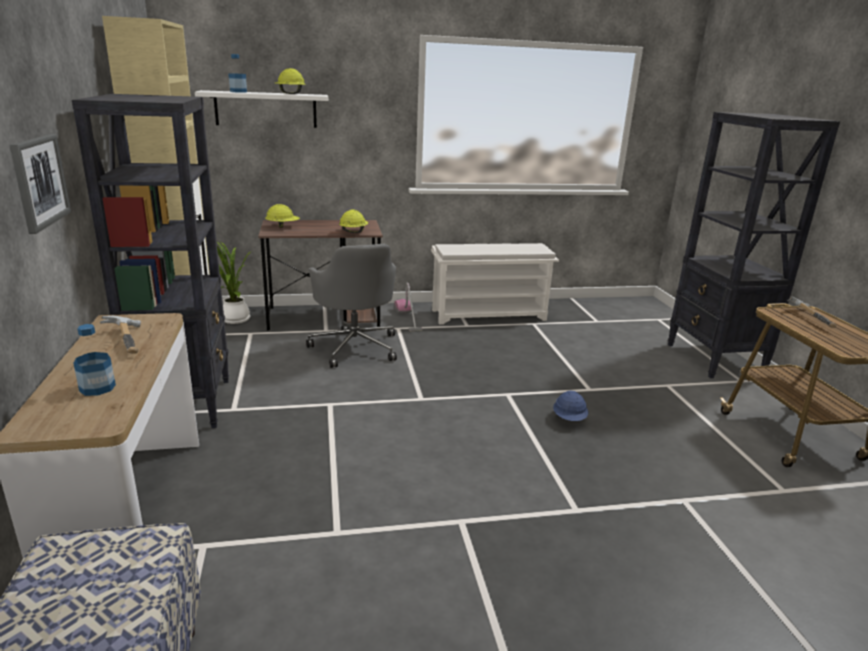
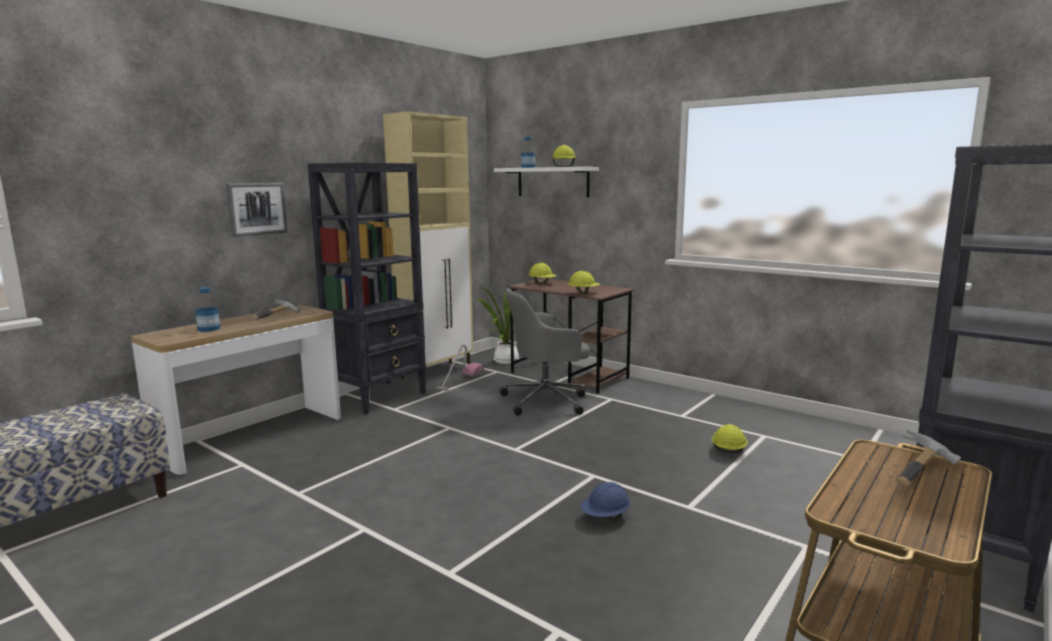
camera: 50 degrees right, 10 degrees down
grey office chair [306,244,397,368] -> grey office chair turned 45 degrees clockwise [499,288,590,416]
vacuum cleaner [394,282,423,331] -> vacuum cleaner moved to [435,344,484,391]
white shoe rack [431,243,559,325] -> none
none -> yellow hard hat [712,424,748,453]

